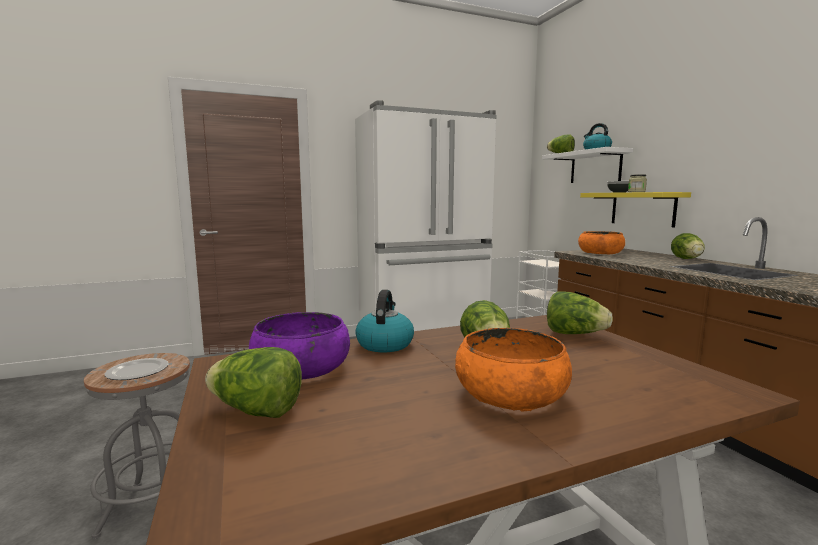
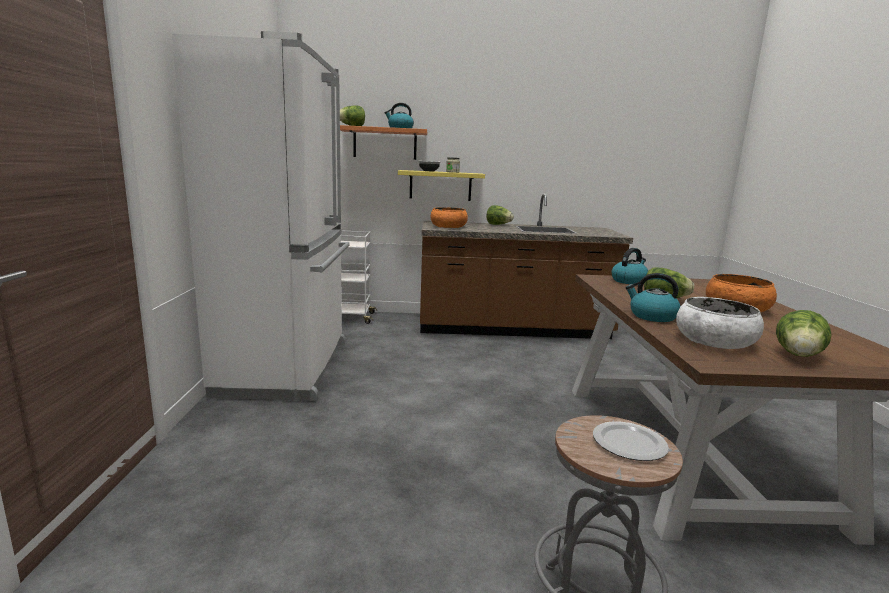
camera: 70 degrees left, 5 degrees up
purple bowl [249,312,350,380] -> white bowl [676,297,764,349]
white shelf [542,147,633,183] -> orange shelf [340,125,427,160]
lettuce [547,291,613,334] -> kettle [611,248,648,284]

